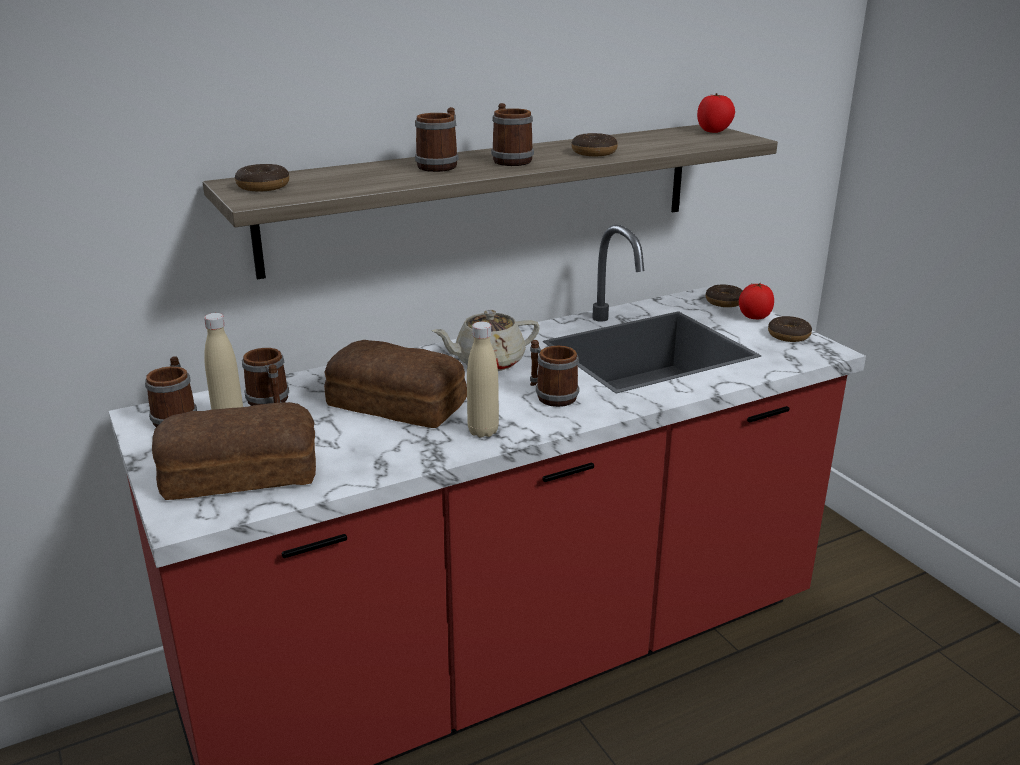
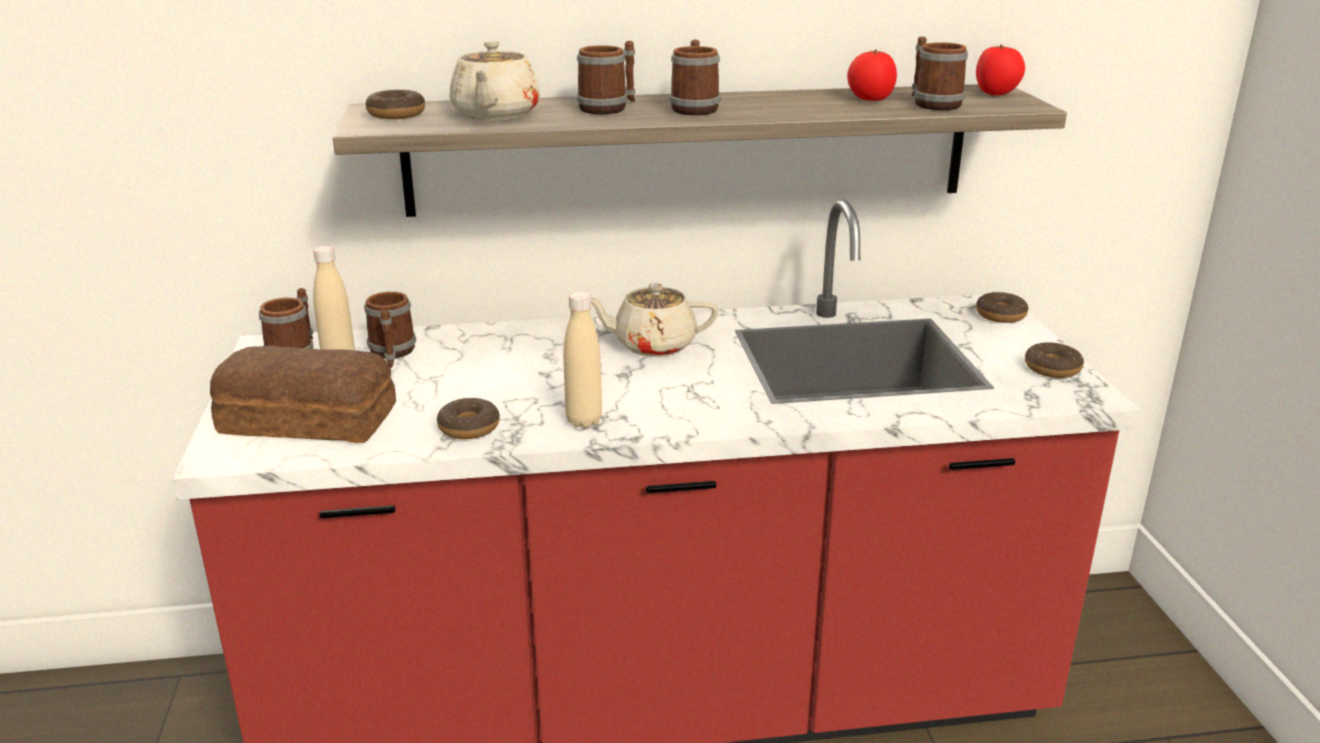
camera: 20 degrees right, 0 degrees up
bread [324,340,467,428] -> none
mug [530,340,579,407] -> mug moved to [912,36,968,110]
donut [571,133,618,156] -> donut moved to [437,398,500,439]
tomato [739,283,774,319] -> tomato moved to [847,49,897,101]
none -> beige teapot [450,41,540,120]

